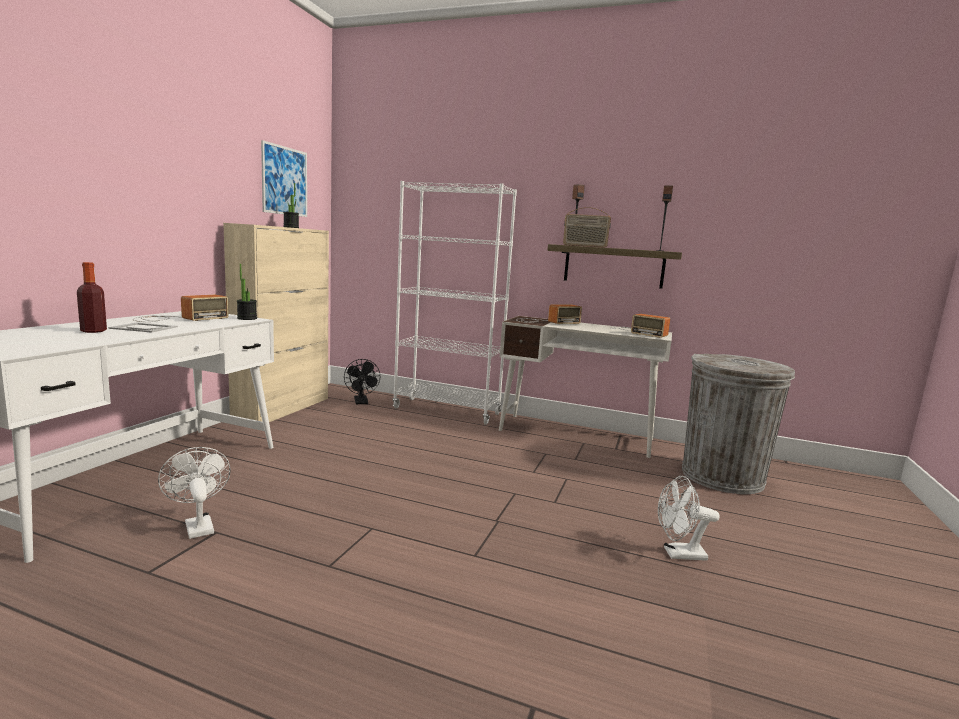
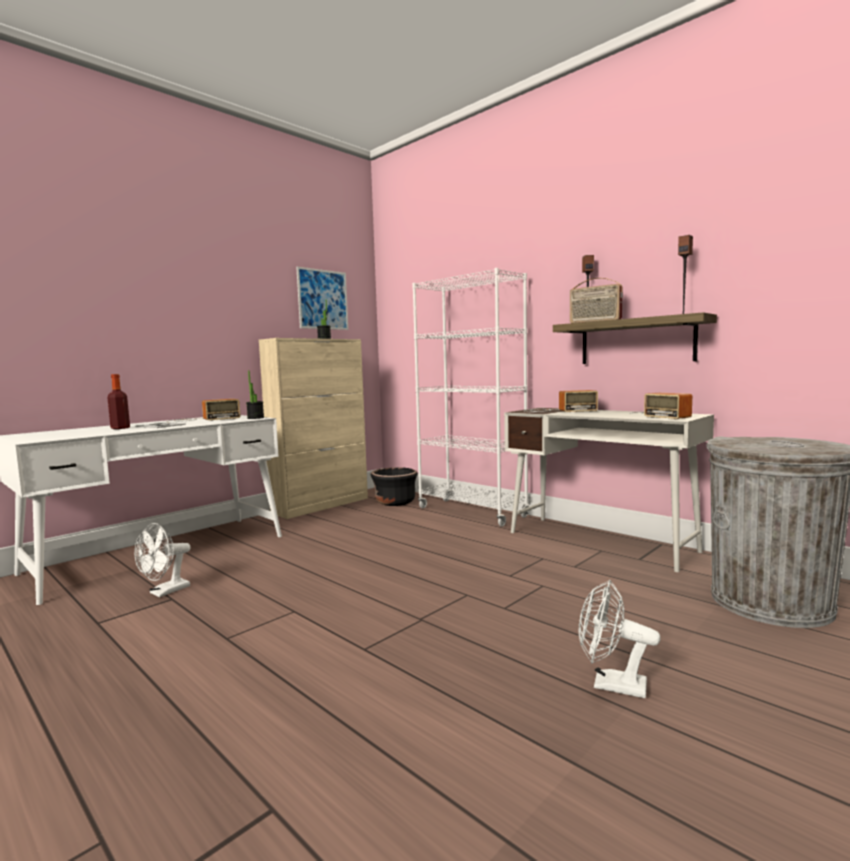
camera: 25 degrees right, 5 degrees down
white fan [158,447,231,539] -> white fan turned 135 degrees counterclockwise [135,523,190,597]
black fan [344,359,381,404] -> black planter [371,467,418,506]

